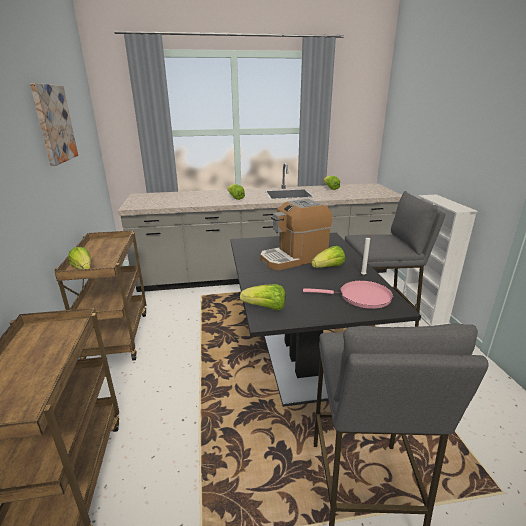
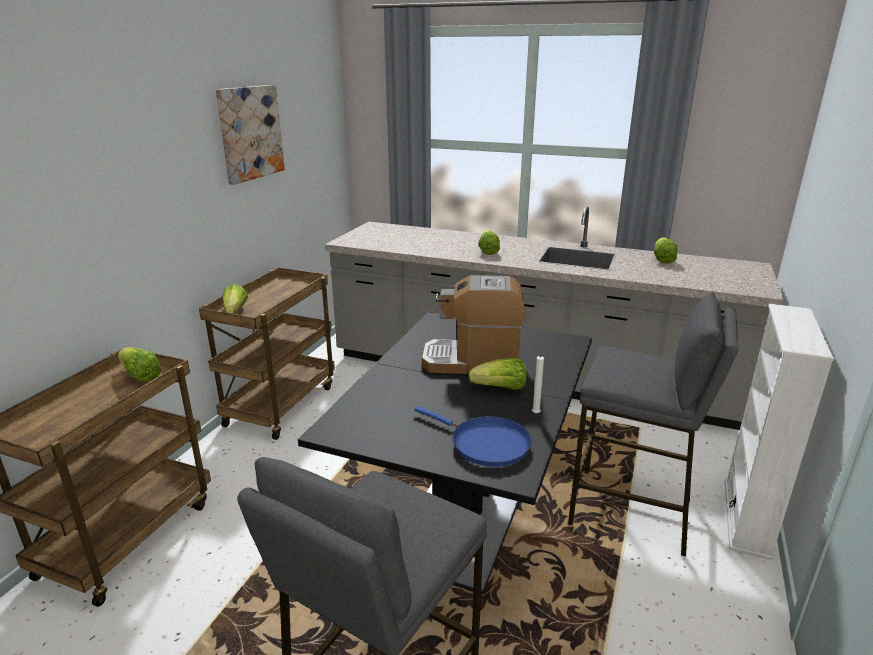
camera: 30 degrees right, 0 degrees up
lettuce [240,284,285,310] -> lettuce moved to [118,347,162,382]
pink frying pan [303,281,393,309] -> blue frying pan [414,406,532,467]

